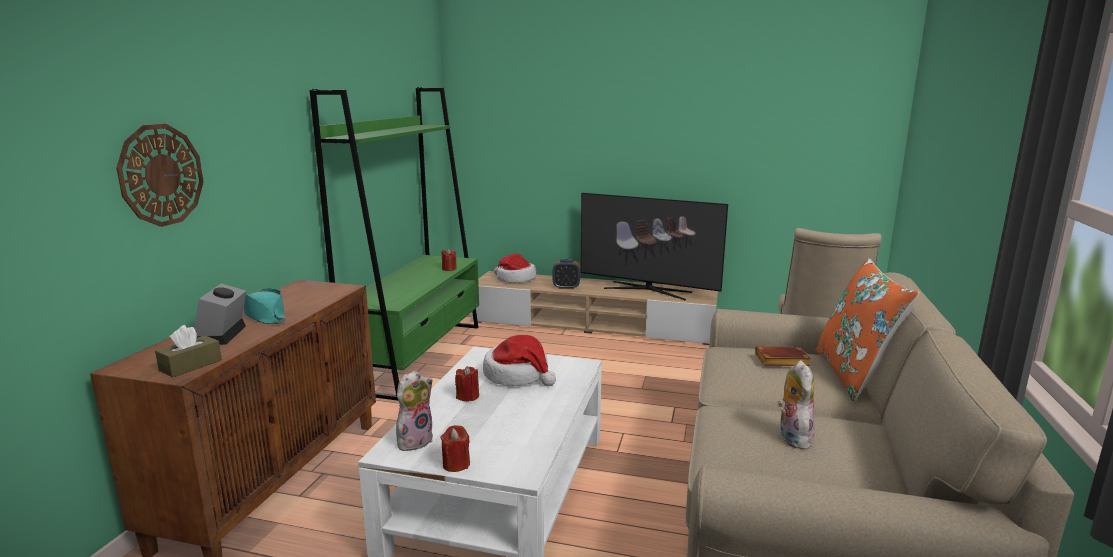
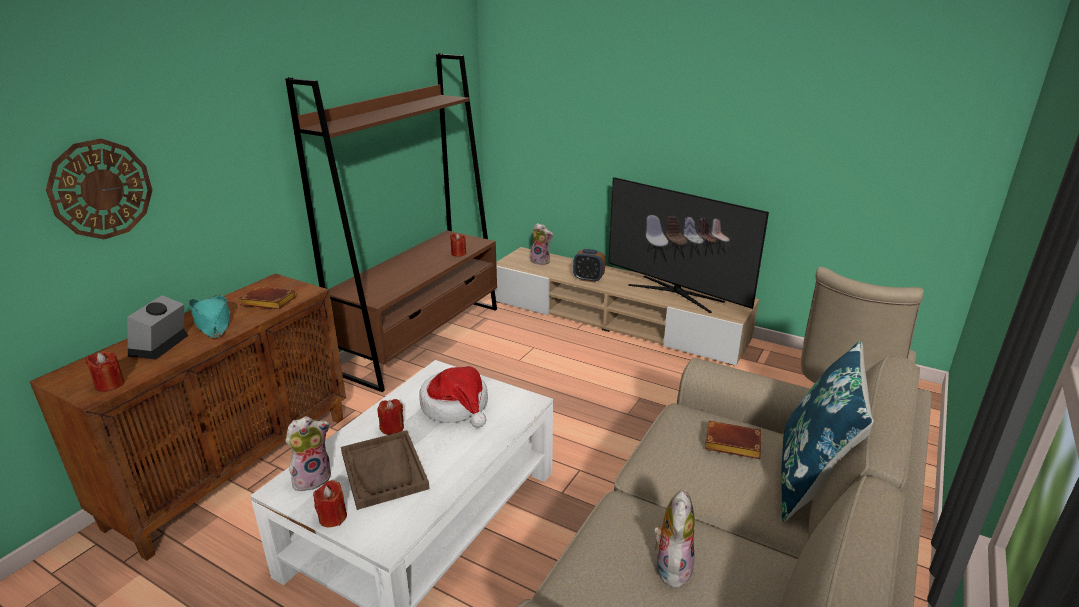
camera: 15 degrees right, 10 degrees up
brown tissue box [155,325,222,377] -> red candle [86,351,125,392]
green bookcase [310,87,479,401] -> brown bookcase [285,53,497,392]
hat [494,254,537,283] -> plush toy [530,223,553,265]
orange pillow [815,258,919,401] -> blue pillow [781,341,874,522]
none -> brown book [239,287,296,309]
none -> brown tray [341,430,430,510]

